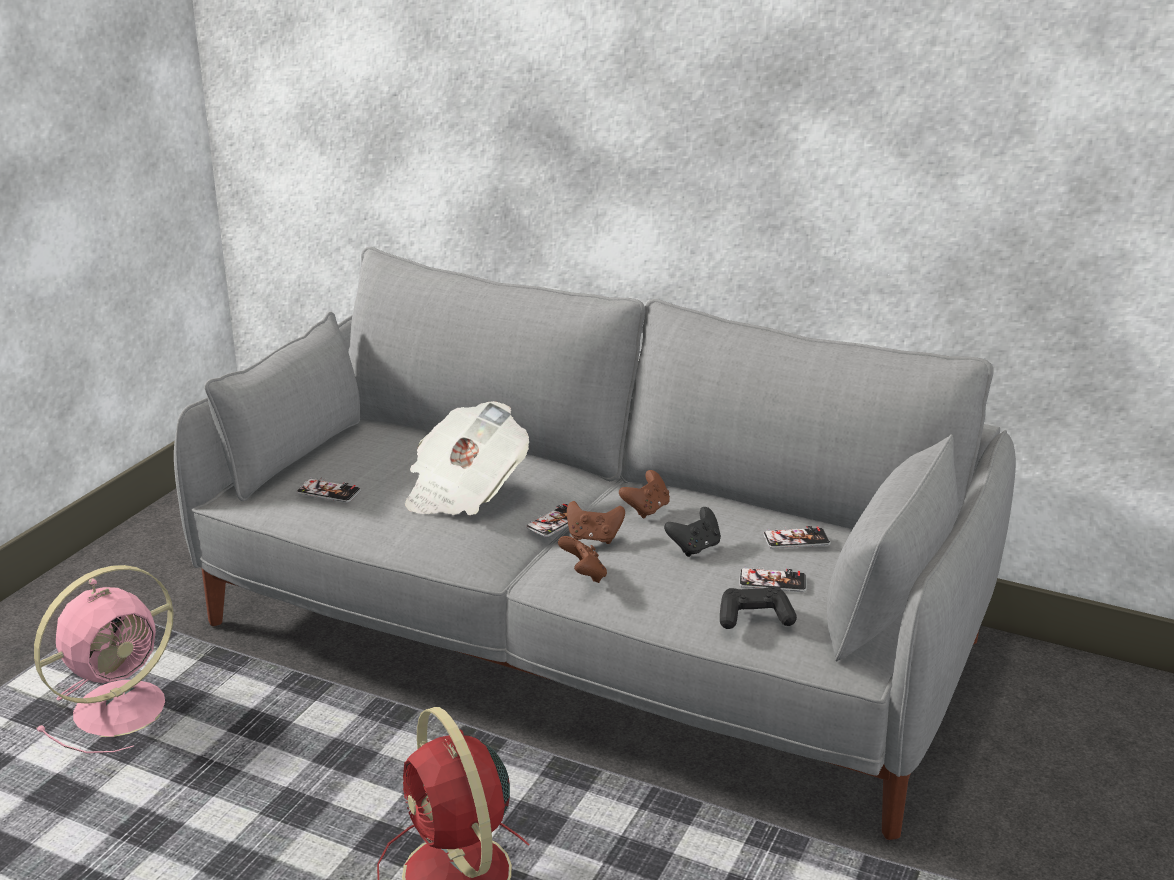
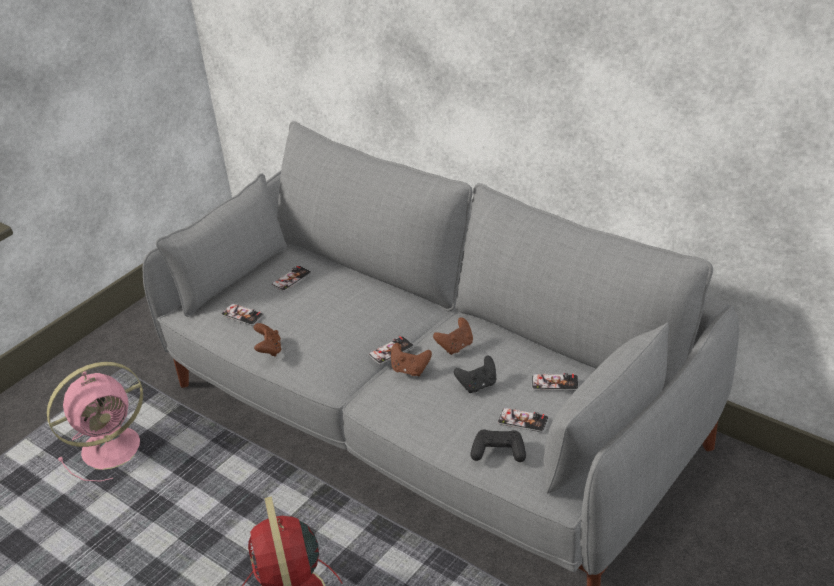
camera: 15 degrees right, 10 degrees up
newspaper [405,401,529,515] -> none
brown game controller [558,536,607,583] -> brown game controller moved to [253,323,281,357]
none -> phone [272,266,312,292]

